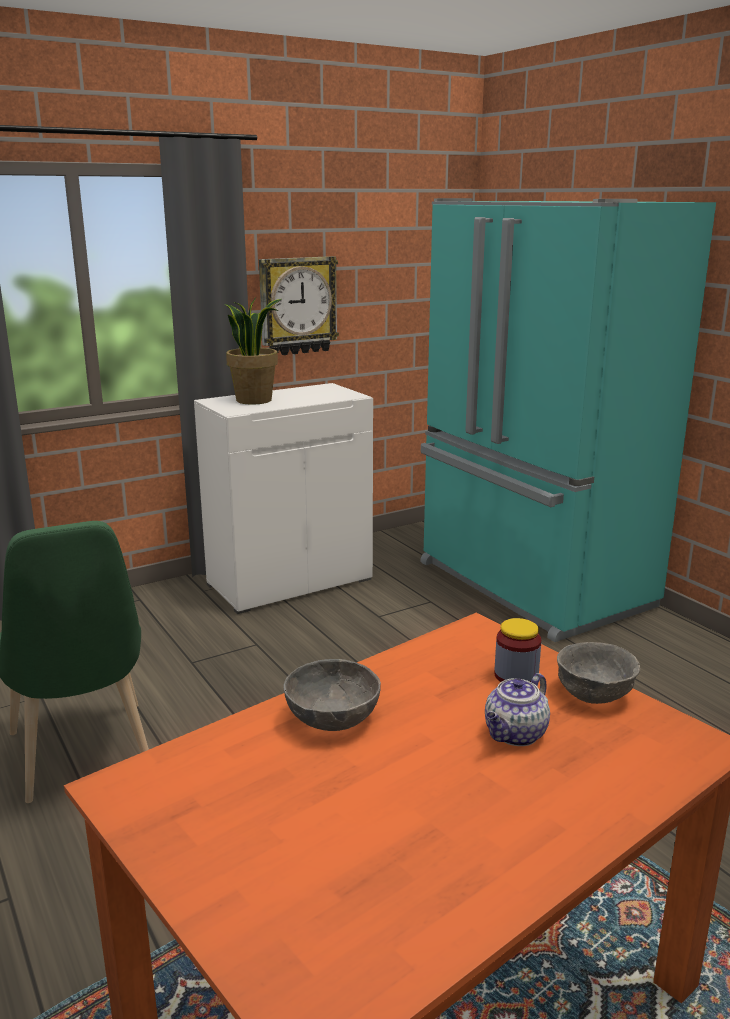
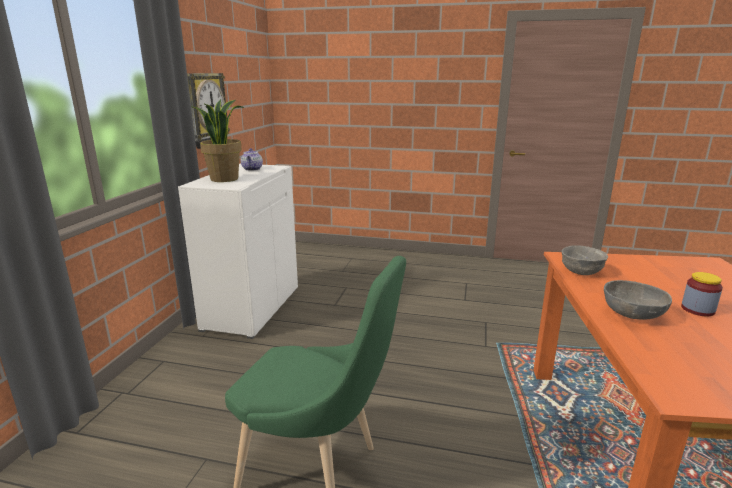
camera: 45 degrees left, 0 degrees up
turquoise fridge [421,198,716,642] -> none
teapot [485,673,550,746] -> teapot moved to [241,148,263,171]
jar [494,618,541,682] -> jar moved to [681,272,723,316]
grey bowl [557,642,640,704] -> grey bowl moved to [562,245,608,275]

